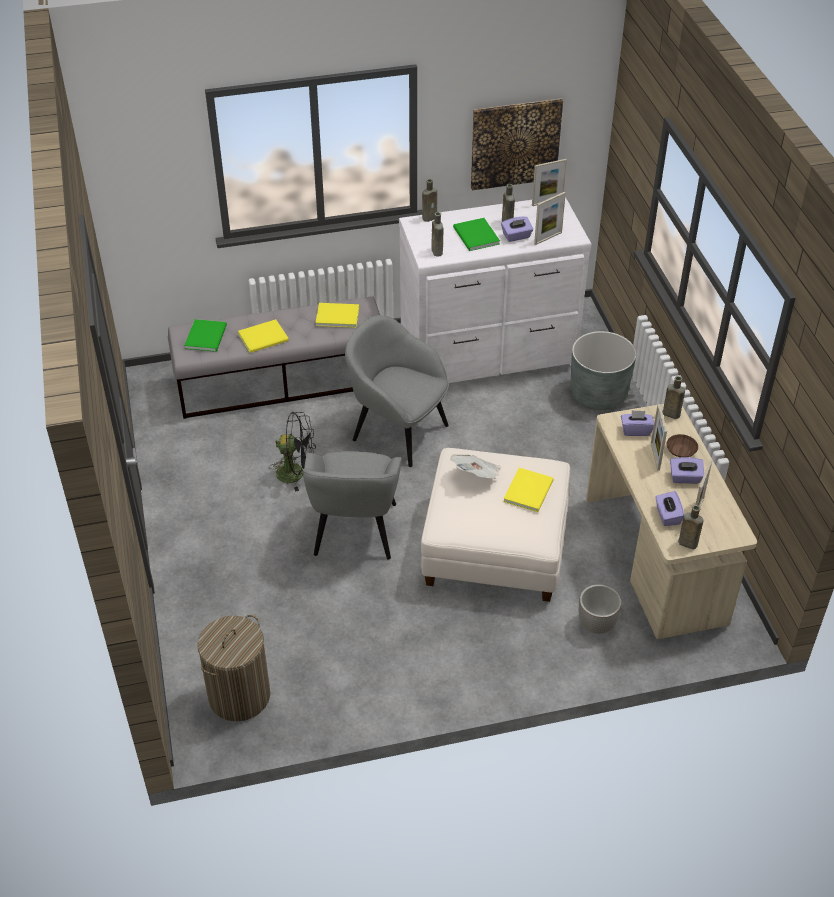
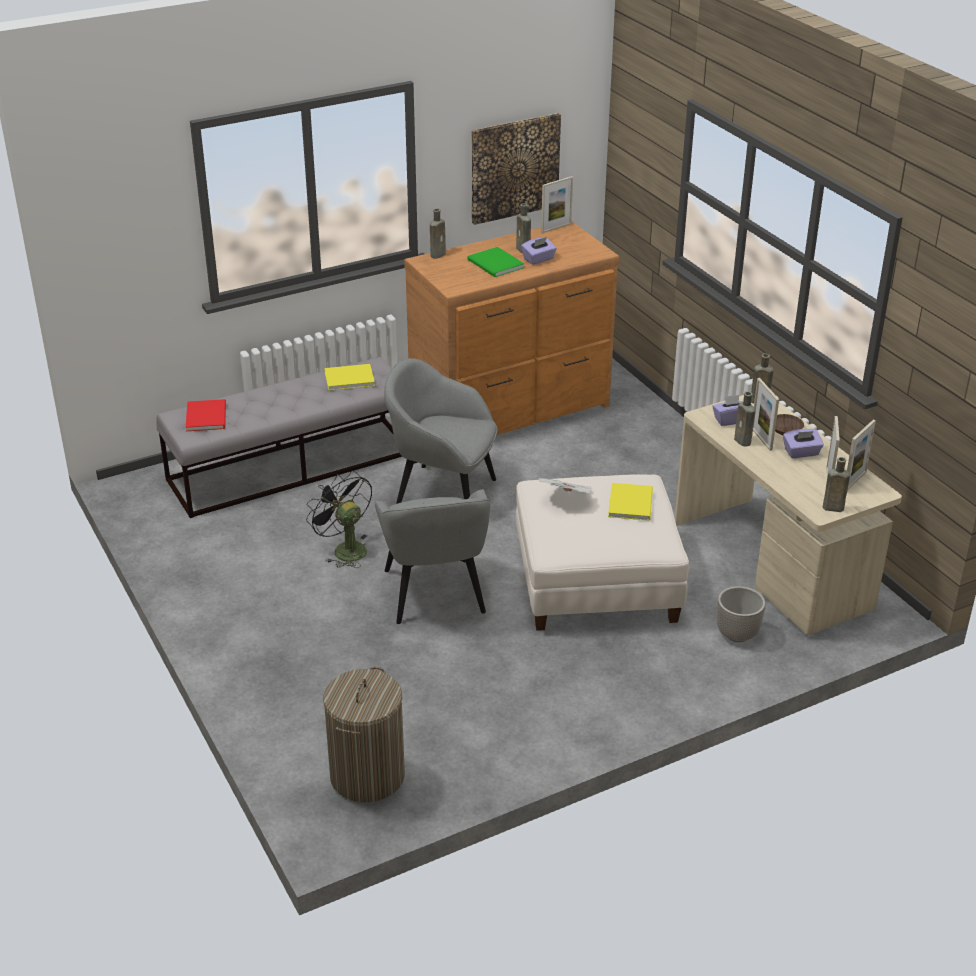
camera: 15 degrees left, 10 degrees down
green book [184,319,227,352] -> red book [186,399,226,431]
yellow book [238,319,289,353] -> none
black fan [269,412,316,492] -> black fan turned 120 degrees counterclockwise [306,470,372,568]
white dresser [399,197,591,383] -> brown dresser [404,221,619,435]
brown bottle [431,212,444,257] -> brown bottle moved to [734,392,755,447]
picture frame [534,192,566,245] -> picture frame moved to [847,420,876,489]
grey planter [571,331,636,410] -> none
purple tissue box [655,491,684,526] -> none

